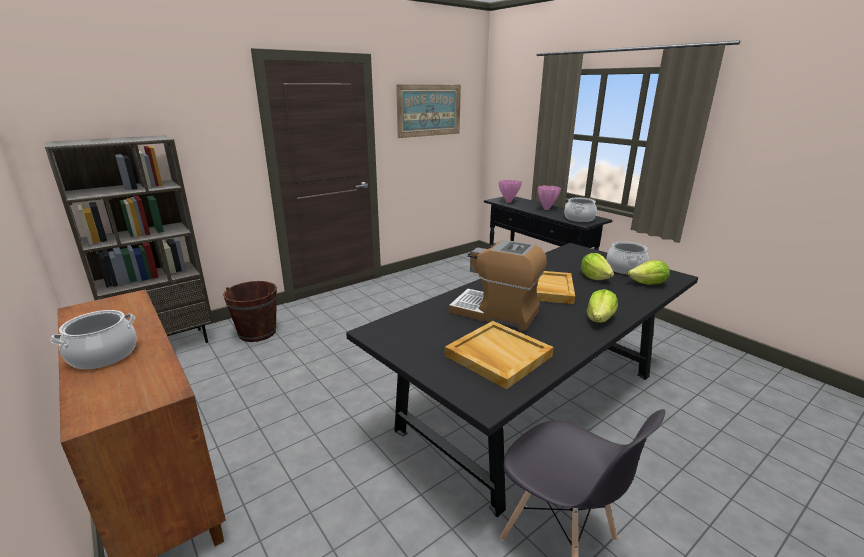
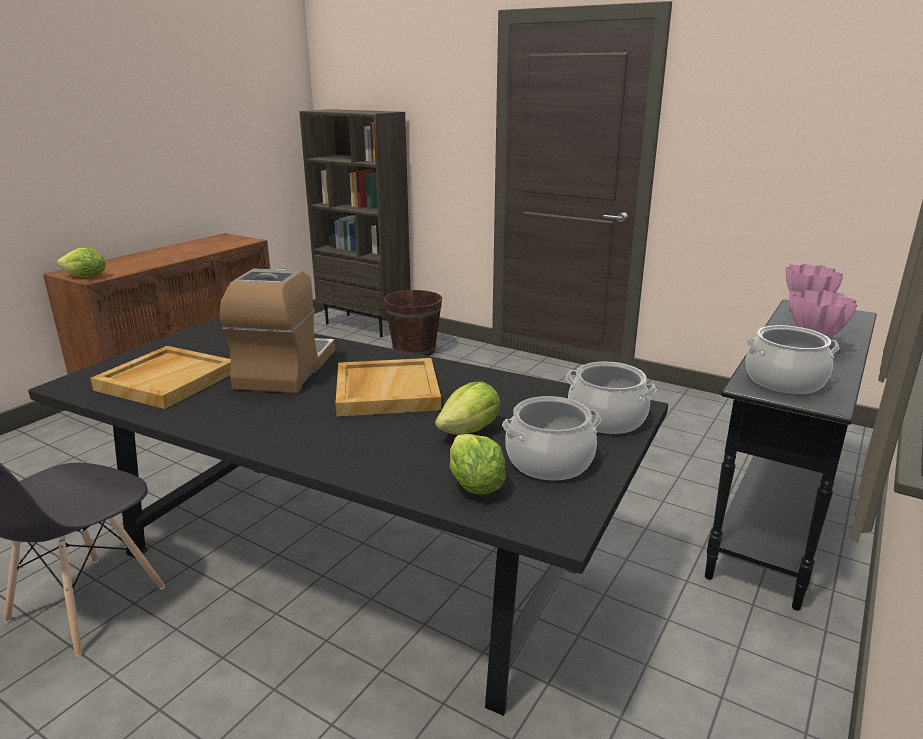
camera: 70 degrees right, 0 degrees up
cooking pot [50,310,137,369] -> cooking pot moved to [566,362,657,434]
picture [396,84,461,138] -> none
lettuce [587,289,618,323] -> lettuce moved to [57,247,106,277]

